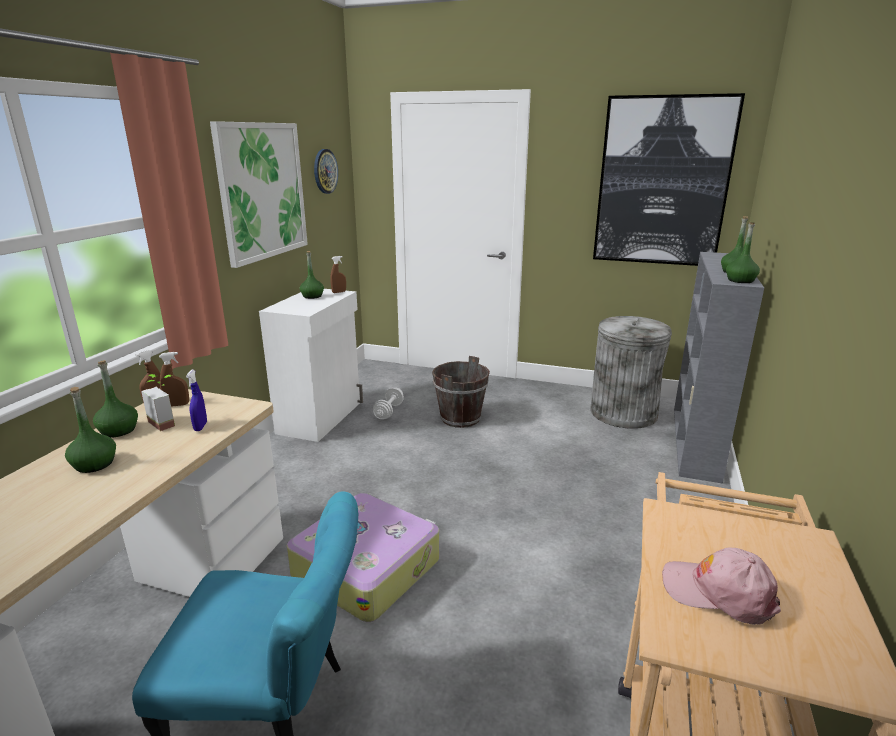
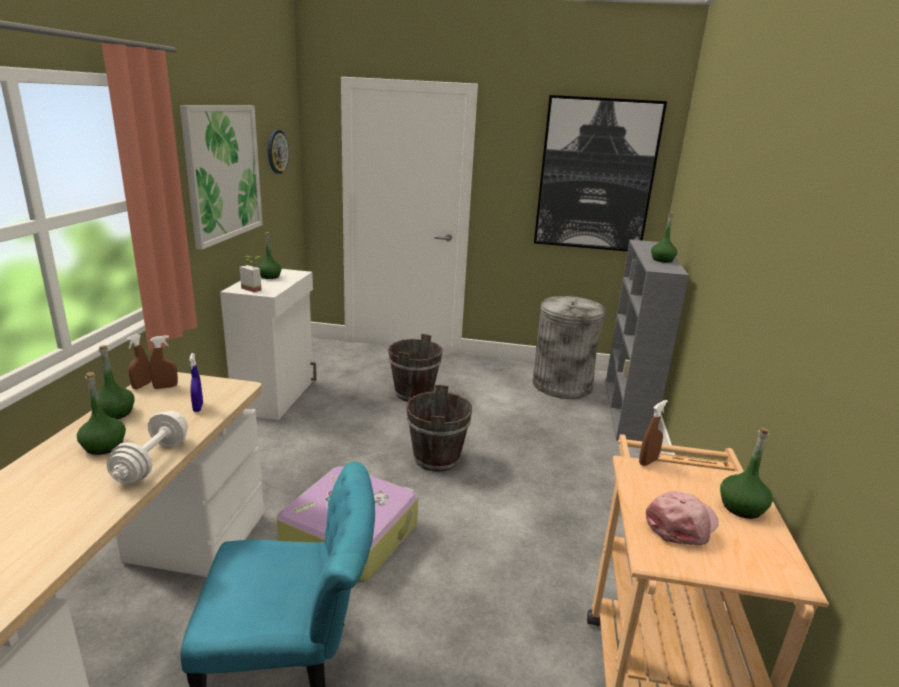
camera: 10 degrees left, 0 degrees up
potted plant [141,374,175,431] -> potted plant moved to [240,255,261,292]
brown spray bottle [330,256,346,293] -> brown spray bottle moved to [639,400,668,466]
white dumbbell [373,388,404,419] -> white dumbbell moved to [107,411,188,483]
pink cap [662,548,781,625] -> pink cap turned 120 degrees clockwise [646,491,719,546]
green bottle [726,222,760,283] -> green bottle moved to [720,427,773,519]
none -> brown bucket [406,385,472,472]

